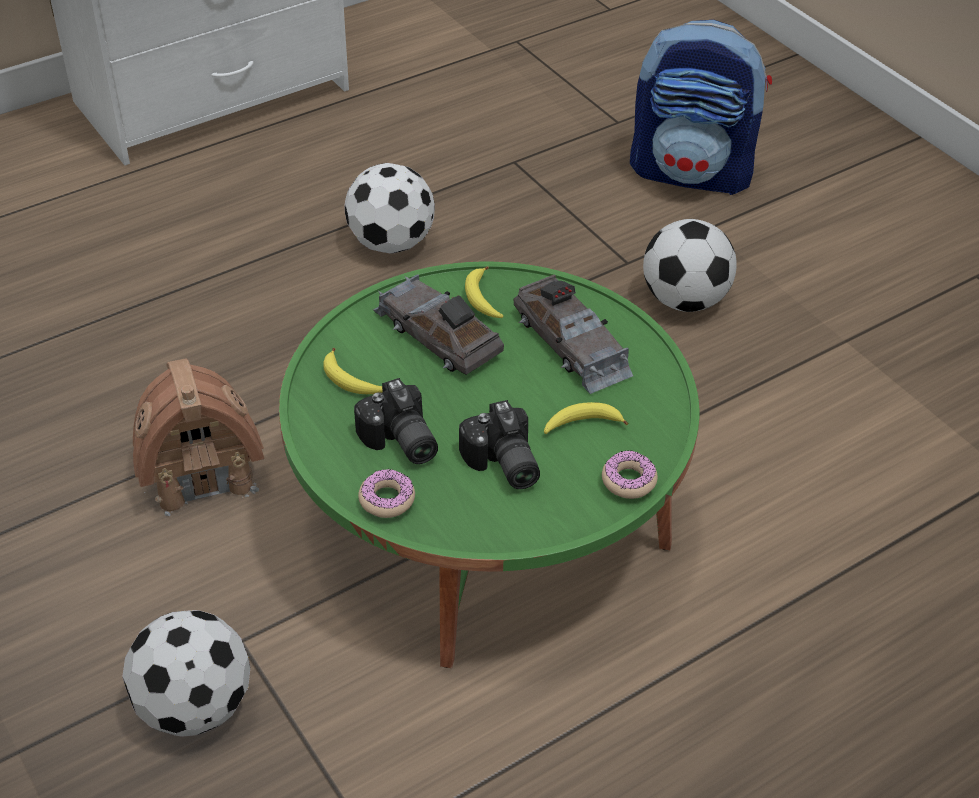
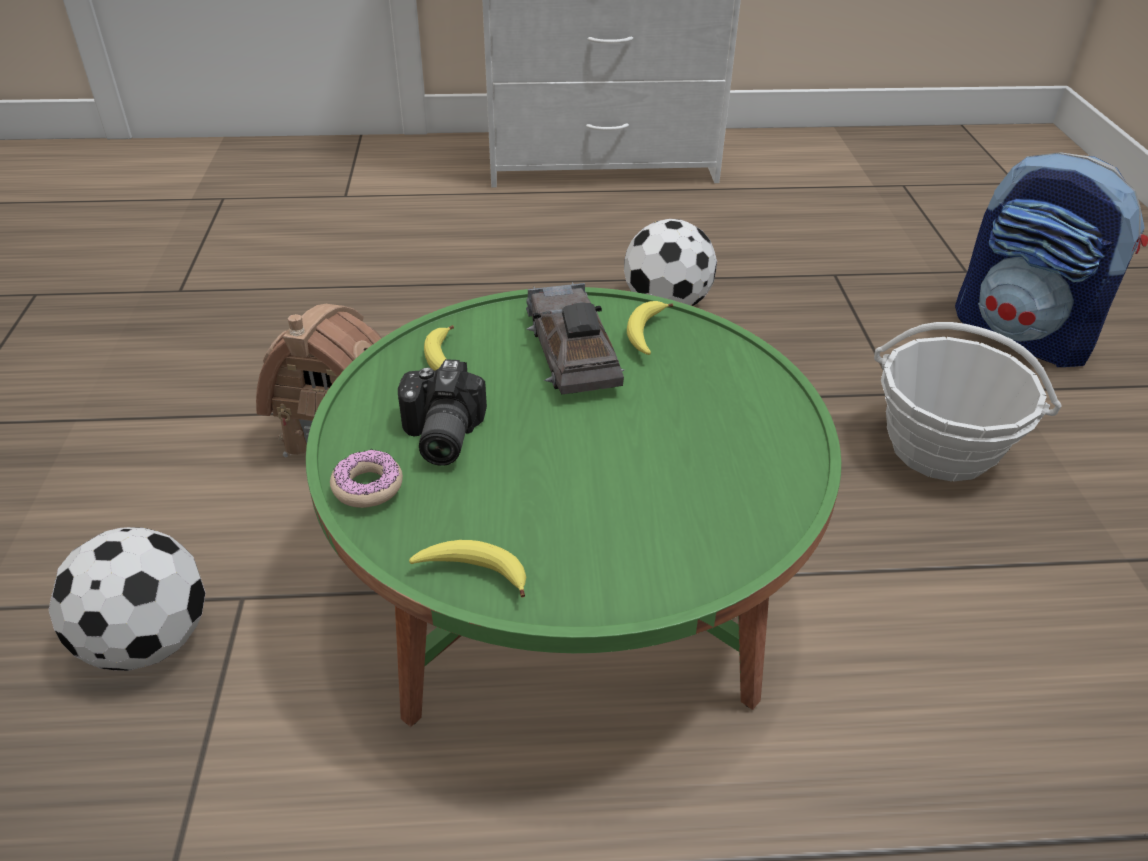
camera: 30 degrees right, 5 degrees down
camera [459,400,540,489] -> none
grey toy car [514,275,633,394] -> none
banana [544,402,628,434] -> banana moved to [409,540,526,597]
donut [602,450,658,499] -> none
football [643,219,737,312] -> basket [874,322,1062,482]

